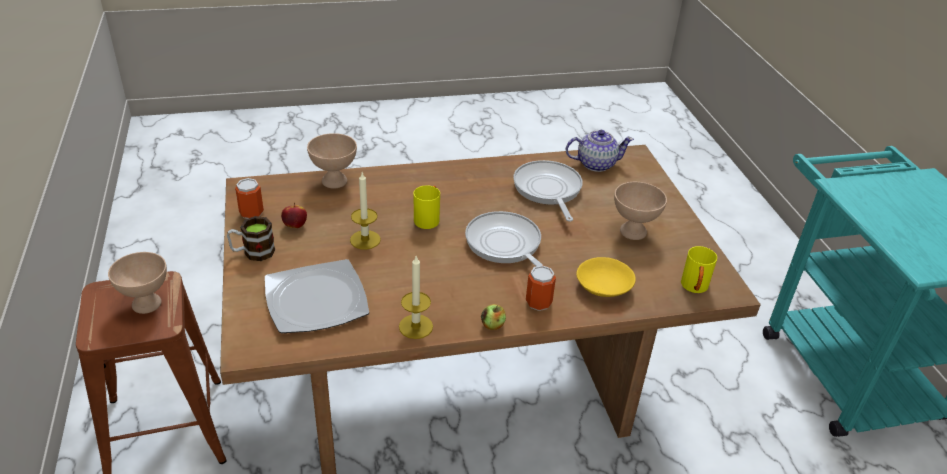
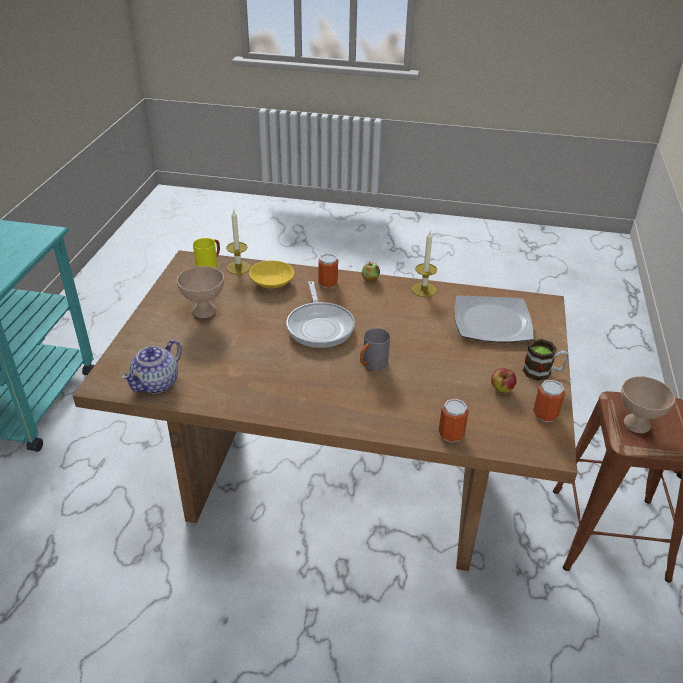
camera: 155 degrees left, 0 degrees up
beige bowl [307,133,357,189] -> can [439,398,469,443]
candle [350,173,381,250] -> candle moved to [226,210,251,274]
yellow mug [413,185,440,229] -> grey mug [360,328,390,370]
frying pan [513,160,583,222] -> none
teapot [565,130,634,172] -> teapot turned 75 degrees counterclockwise [121,340,182,394]

